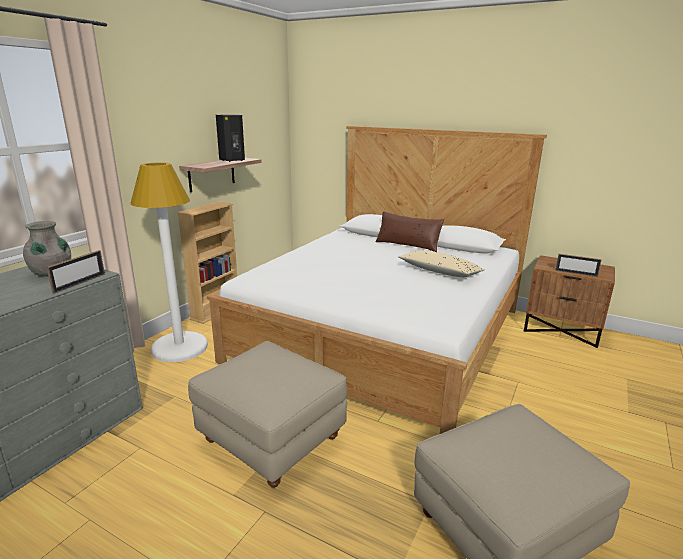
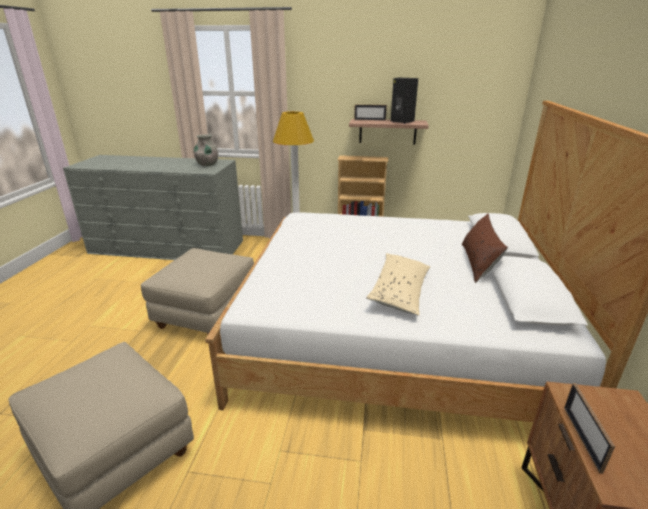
camera: 70 degrees right, 5 degrees up
picture frame [46,250,105,294] -> picture frame moved to [354,105,387,120]

